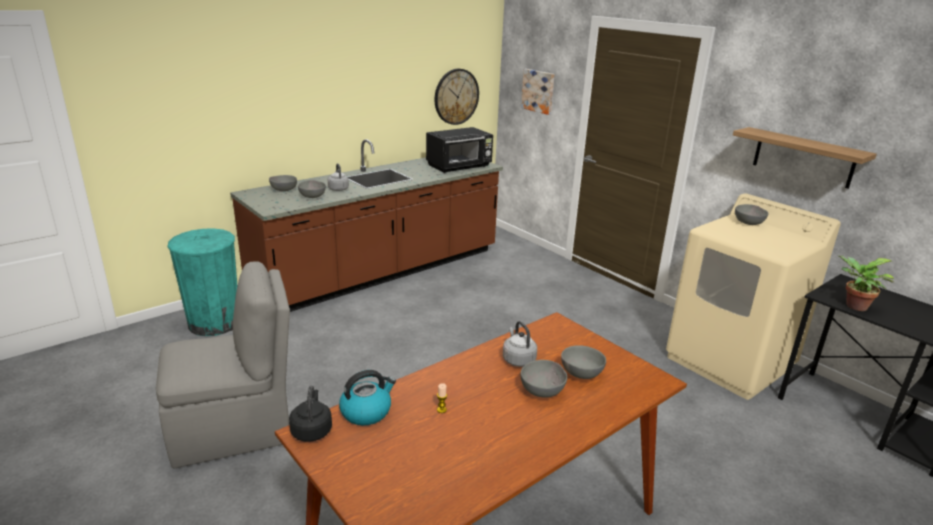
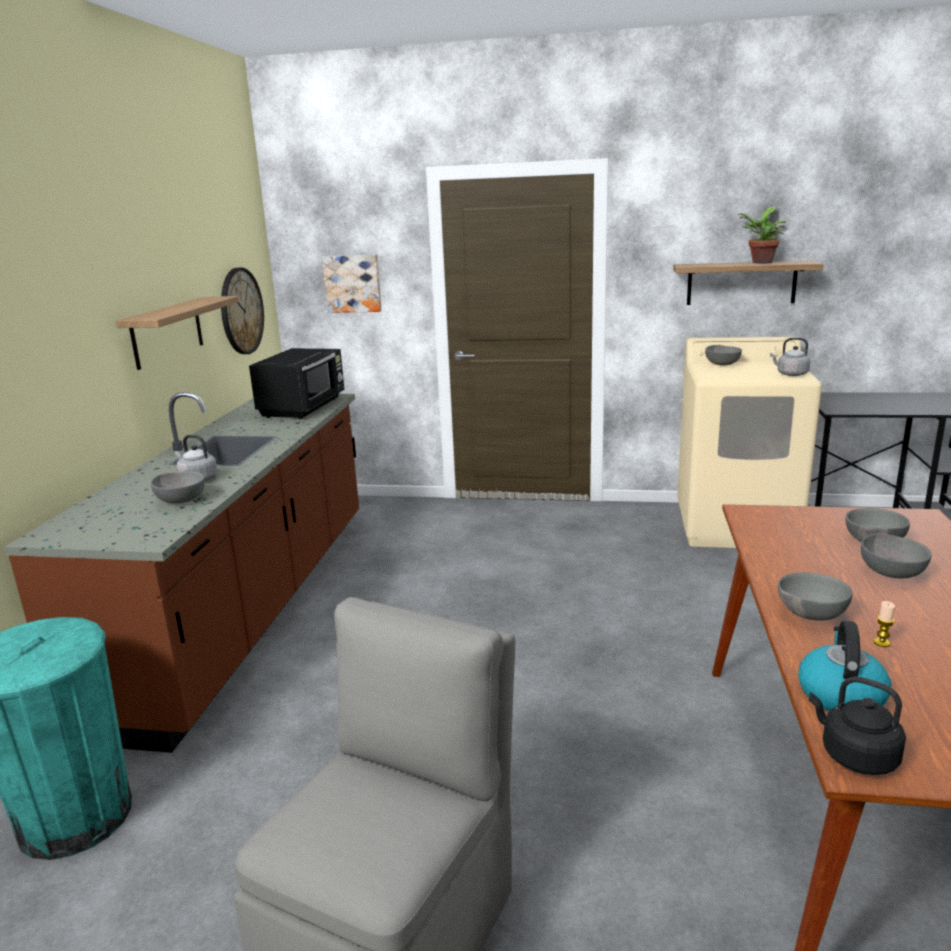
camera: 40 degrees left, 5 degrees down
grey bowl [269,175,297,191] -> grey bowl moved to [778,572,853,621]
grey kettle [503,321,537,367] -> grey kettle moved to [770,338,810,376]
potted plant [839,256,894,311] -> potted plant moved to [738,207,786,264]
none -> shelf [116,296,239,370]

